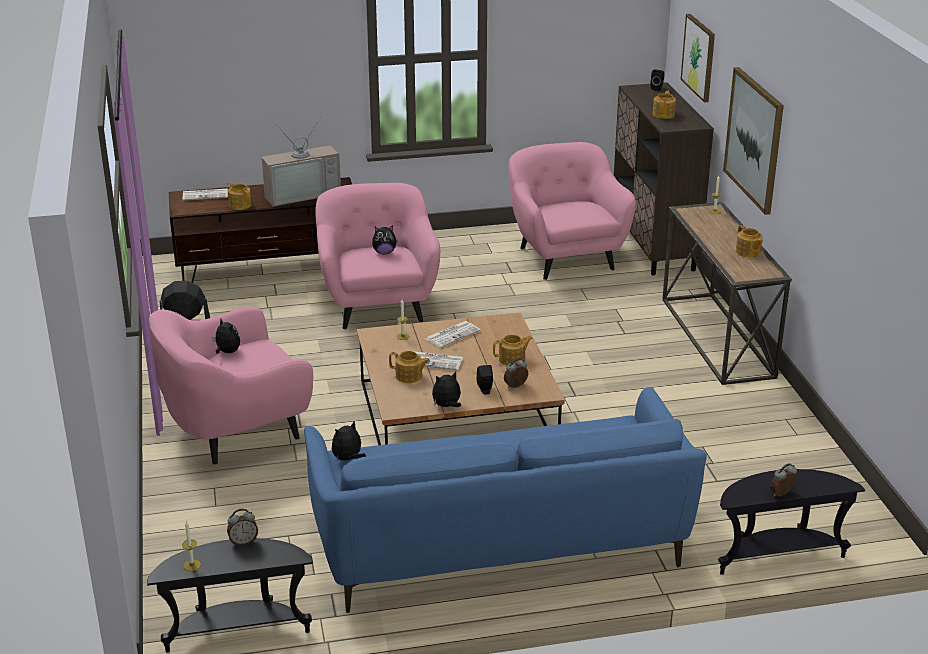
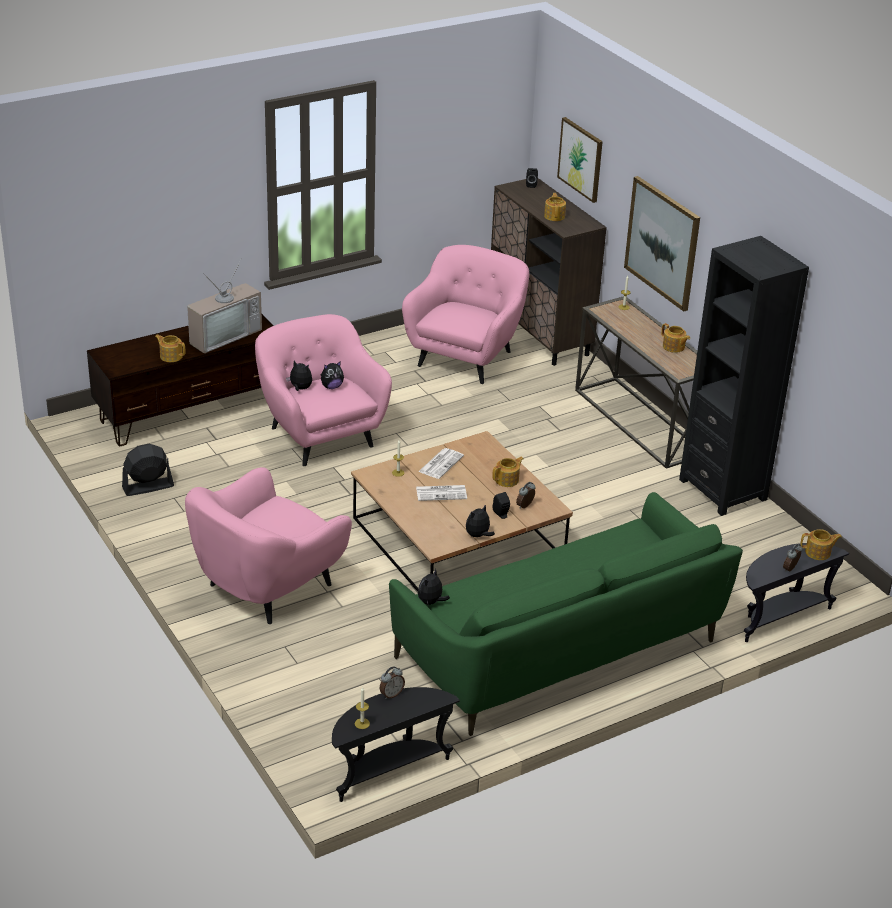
camera: 20 degrees left, 5 degrees up
newspaper [183,189,228,201] -> none
plush toy [212,319,240,354] -> plush toy moved to [286,361,312,391]
blue sofa [304,387,707,613] -> green sofa [389,492,743,736]
teapot [389,351,430,383] -> teapot moved to [801,529,842,560]
pink armchair [509,142,636,280] -> pink armchair turned 60 degrees clockwise [402,245,529,384]
none -> black bookcase [679,236,809,516]

